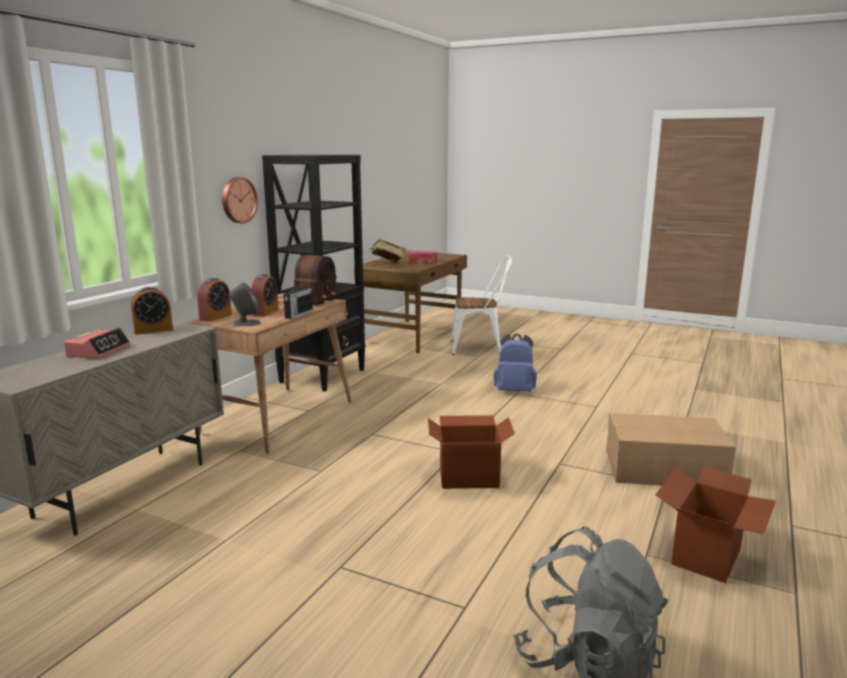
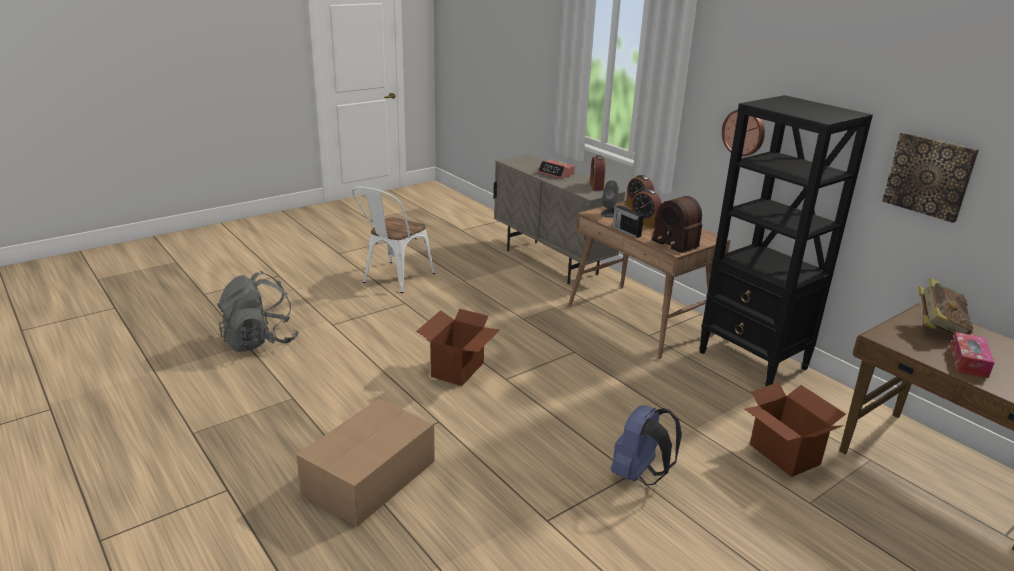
camera: 115 degrees right, 10 degrees up
white chair [451,256,512,355] -> white chair moved to [352,187,435,293]
cardboard box [655,467,776,583] -> cardboard box moved to [745,382,846,477]
none -> picture [882,132,979,223]

